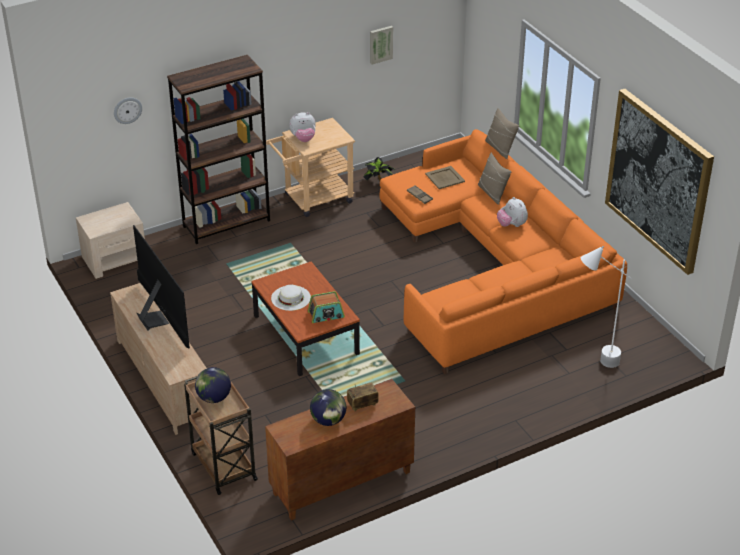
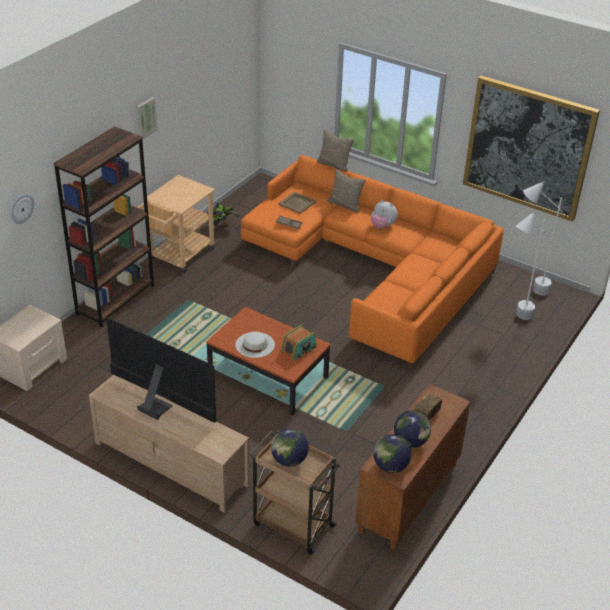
camera: 30 degrees left, 0 degrees up
plush toy [289,112,316,142] -> none
picture [370,26,393,64] -> picture moved to [136,97,158,140]
none -> globe [373,435,411,473]
none -> white floor lamp [523,181,567,296]

